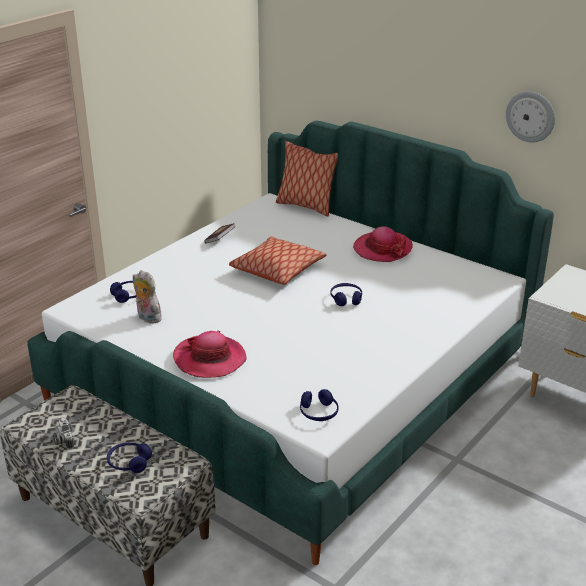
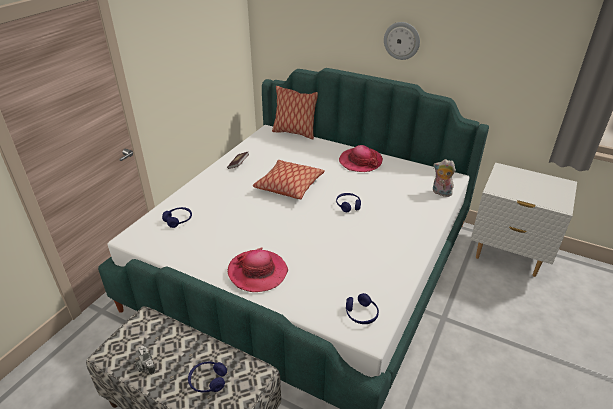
camera: 10 degrees left, 5 degrees up
plush toy [133,270,162,324] -> plush toy moved to [433,159,456,197]
wall clock [506,91,555,143] -> wall clock moved to [384,22,420,60]

